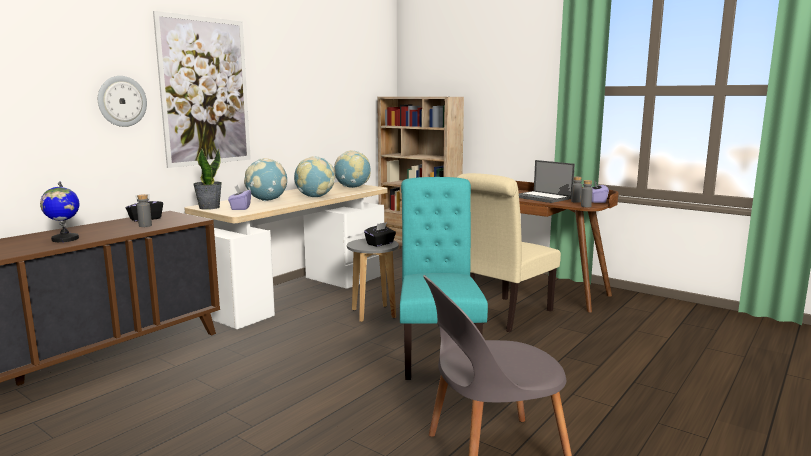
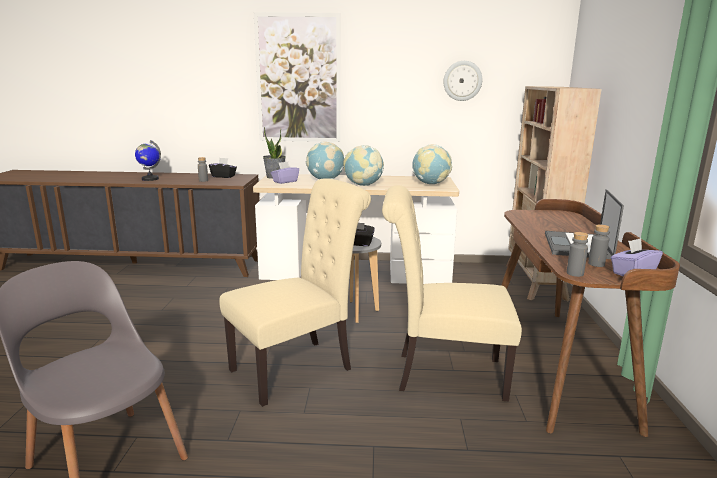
camera: 55 degrees right, 5 degrees up
wall clock [98,76,147,127] -> wall clock moved to [443,61,482,101]
turquoise chair [400,177,488,380] -> beige chair [219,179,371,407]

